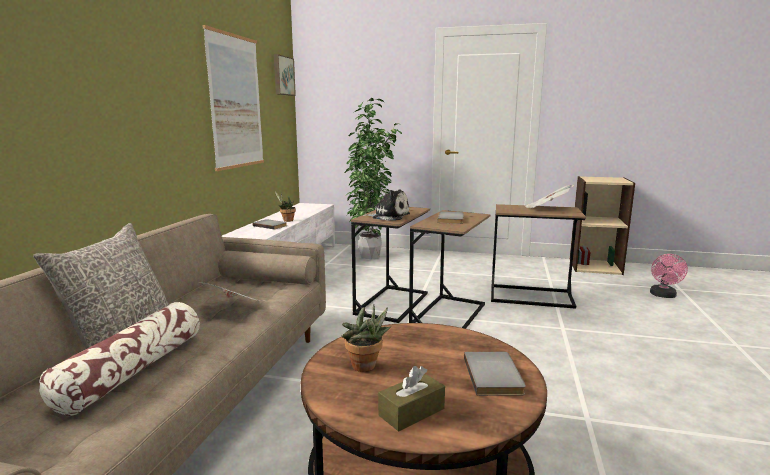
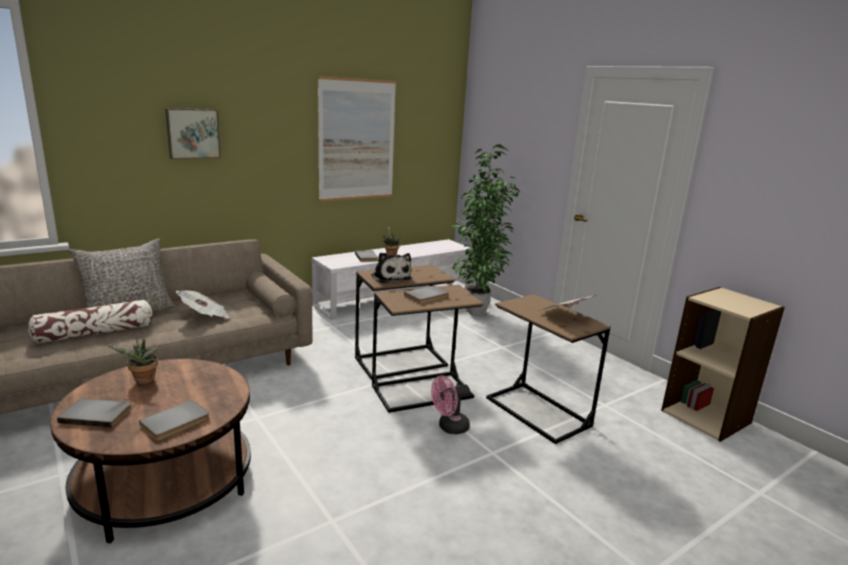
camera: 40 degrees right, 5 degrees up
picture [274,54,296,96] -> picture moved to [165,108,221,159]
brown tissue box [378,366,445,431] -> grey book [57,398,132,428]
pink fan [650,254,688,298] -> pink fan moved to [431,375,470,434]

